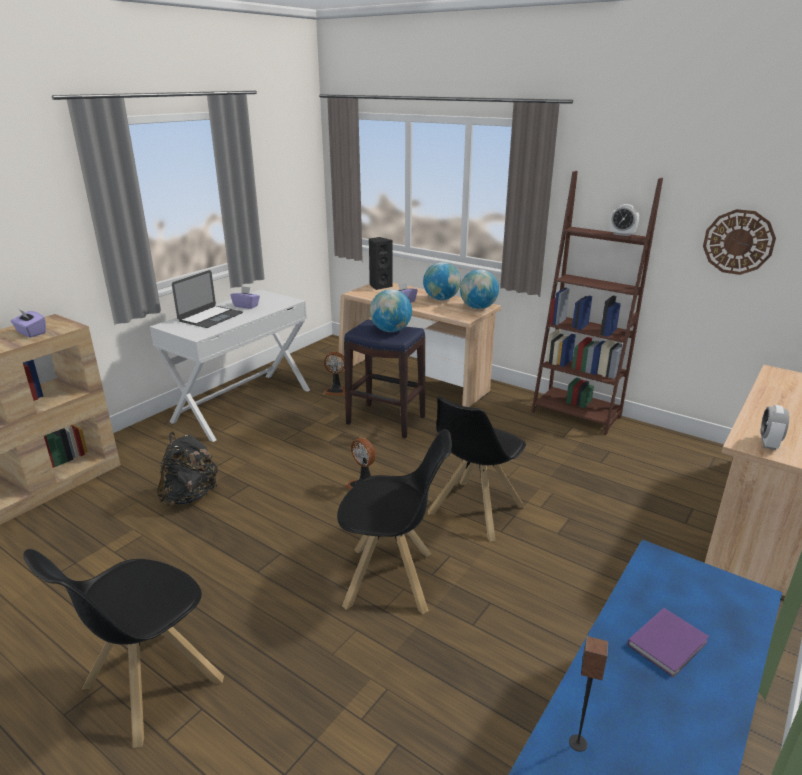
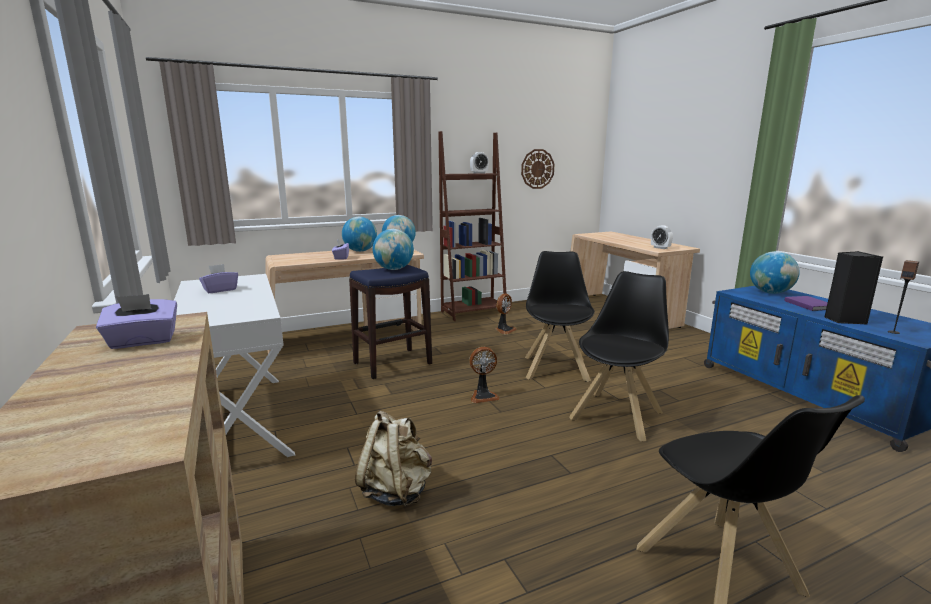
camera: 60 degrees left, 10 degrees down
black backpack [157,432,218,506] -> beige backpack [355,410,432,507]
laptop [172,270,243,328] -> none
fan [323,352,345,396] -> fan moved to [495,294,517,334]
black speaker [369,237,392,290] -> black speaker moved to [824,251,883,324]
black chair [427,396,526,542] -> black chair turned 150 degrees counterclockwise [525,251,595,382]
none -> globe [750,251,800,294]

